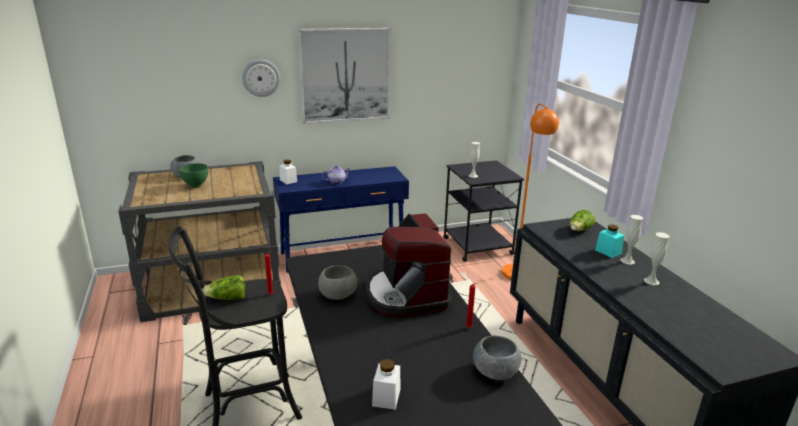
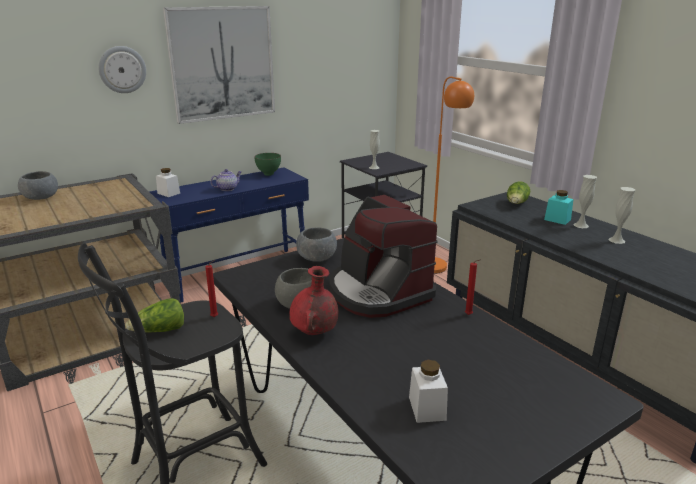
camera: 15 degrees left, 0 degrees up
green bowl [179,163,208,188] -> green bowl moved to [254,153,281,176]
grey bowl [473,336,521,380] -> grey bowl moved to [296,228,337,262]
none -> red vase [289,266,338,335]

